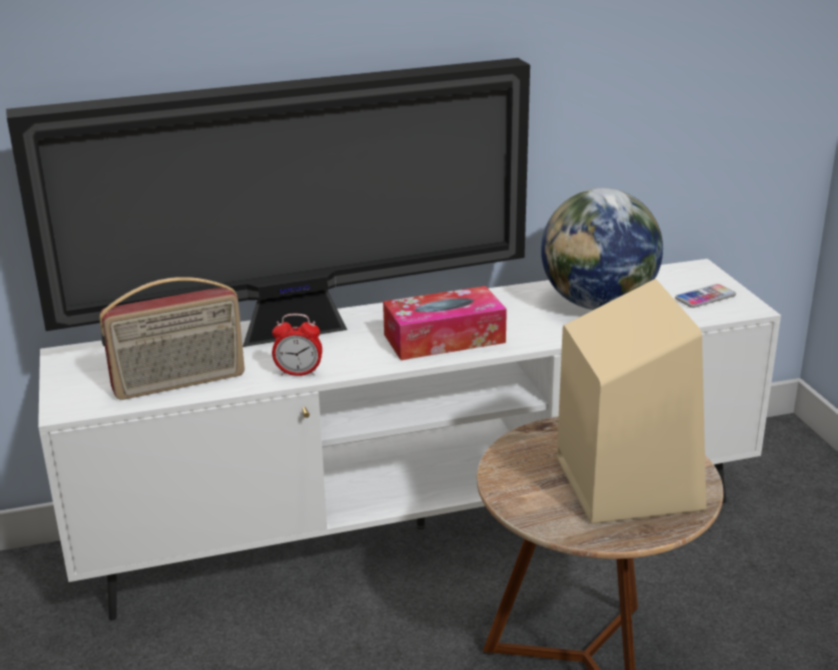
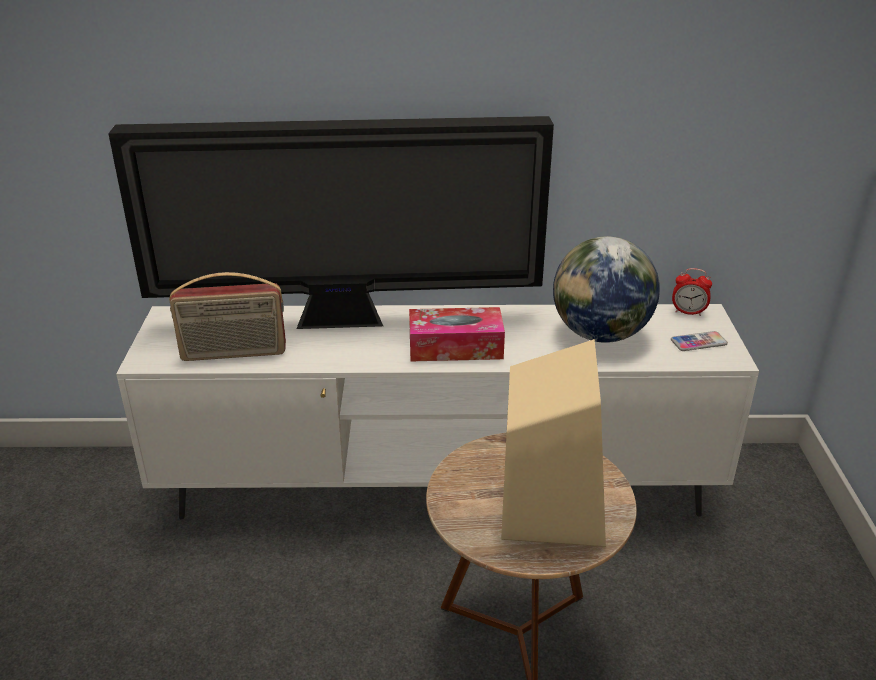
camera: 15 degrees right, 5 degrees up
alarm clock [272,314,322,376] -> alarm clock moved to [672,268,712,316]

